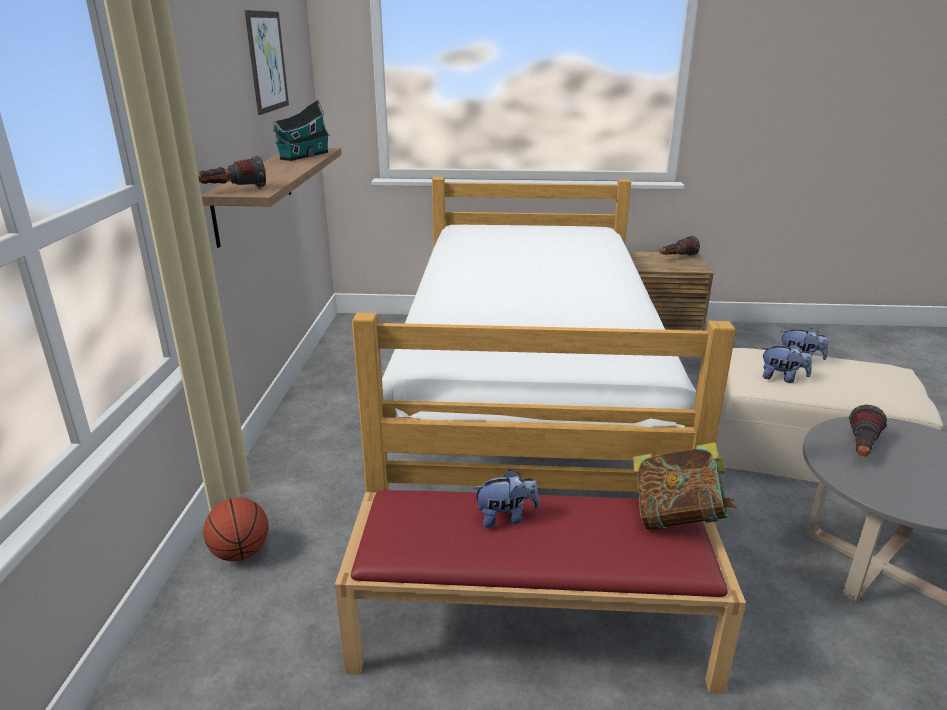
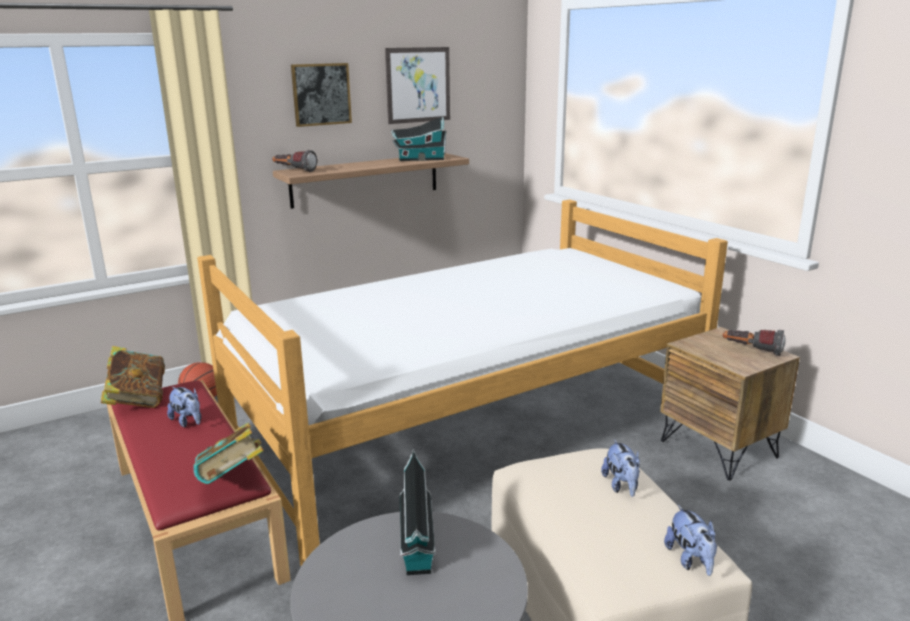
camera: 55 degrees right, 5 degrees down
plush toy [763,344,812,383] -> plush toy moved to [664,505,717,576]
flashlight [849,405,887,456] -> toy house [399,449,436,575]
none -> book [100,346,165,408]
none -> picture [291,63,352,127]

